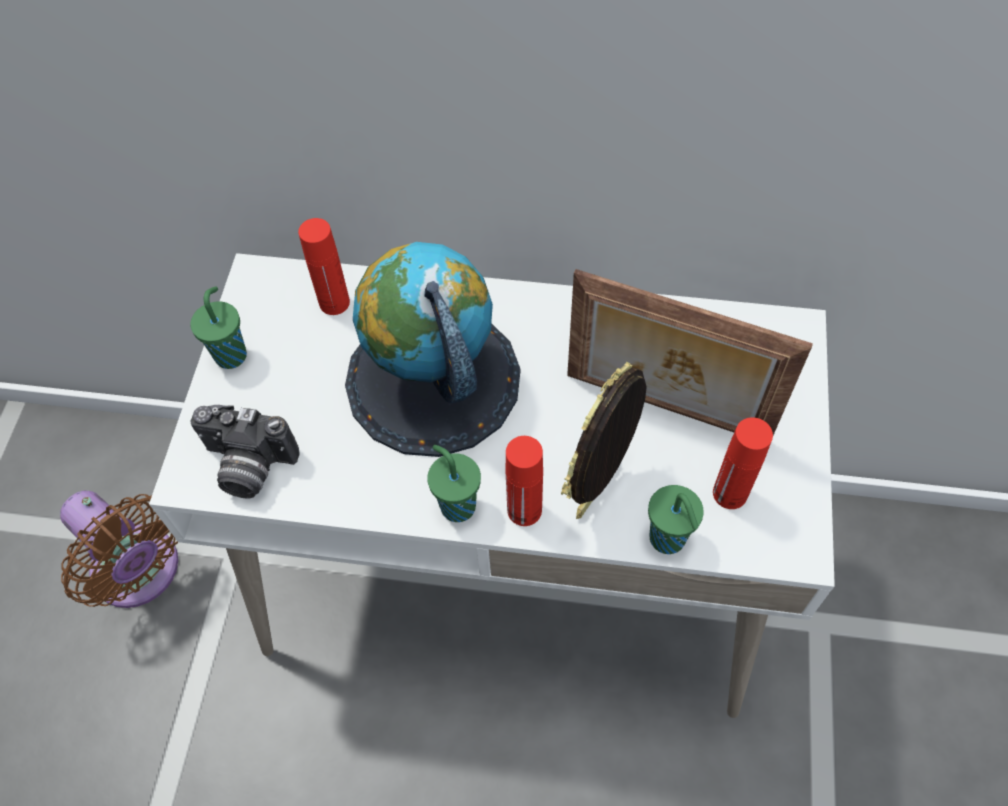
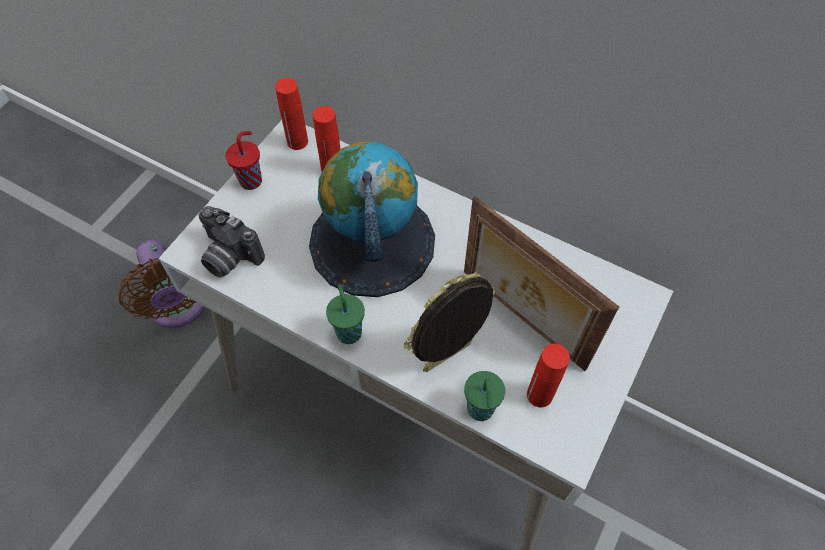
camera: 20 degrees right, 0 degrees up
green cup [190,287,247,369] -> red cup [226,131,262,190]
red bottle [506,436,543,526] -> red bottle moved to [275,78,308,150]

